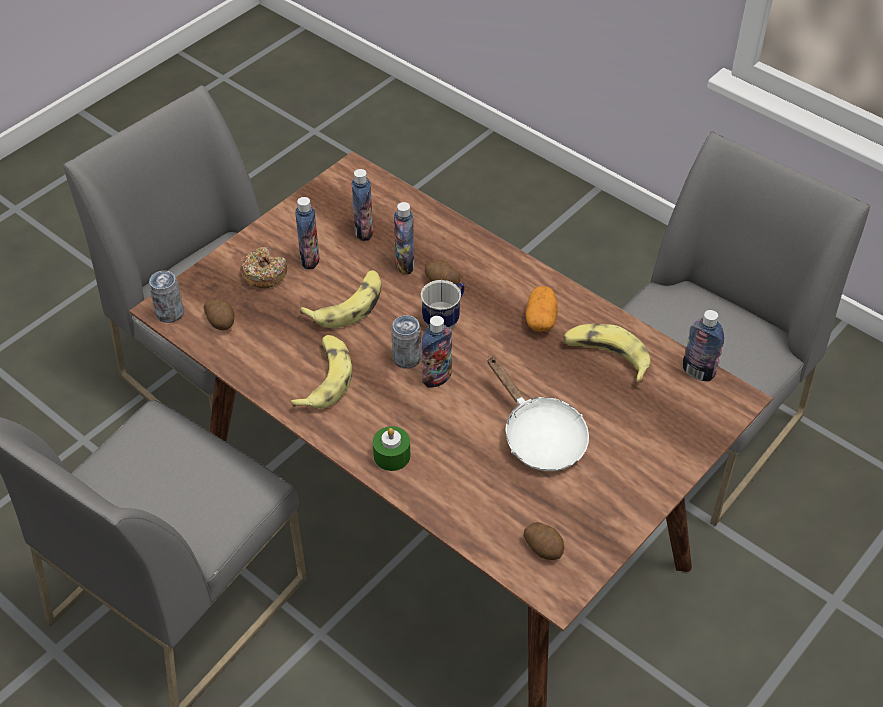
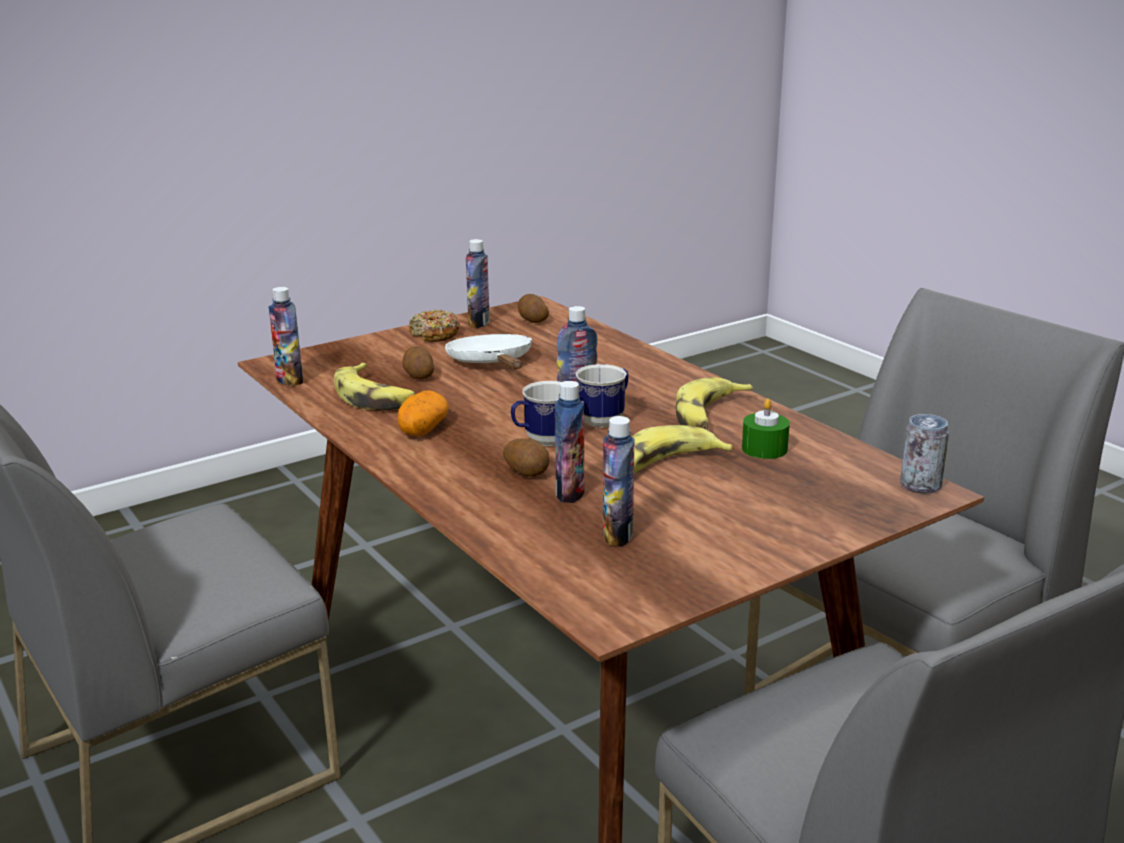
camera: 165 degrees left, 25 degrees down
potato [204,298,235,330] -> potato moved to [402,346,434,380]
donut [240,247,287,288] -> donut moved to [409,309,460,342]
bottle [295,197,319,269] -> bottle moved to [466,239,490,328]
green candle [373,426,410,471] -> green candle moved to [742,398,790,459]
can [391,315,421,368] -> mug [575,364,629,428]

